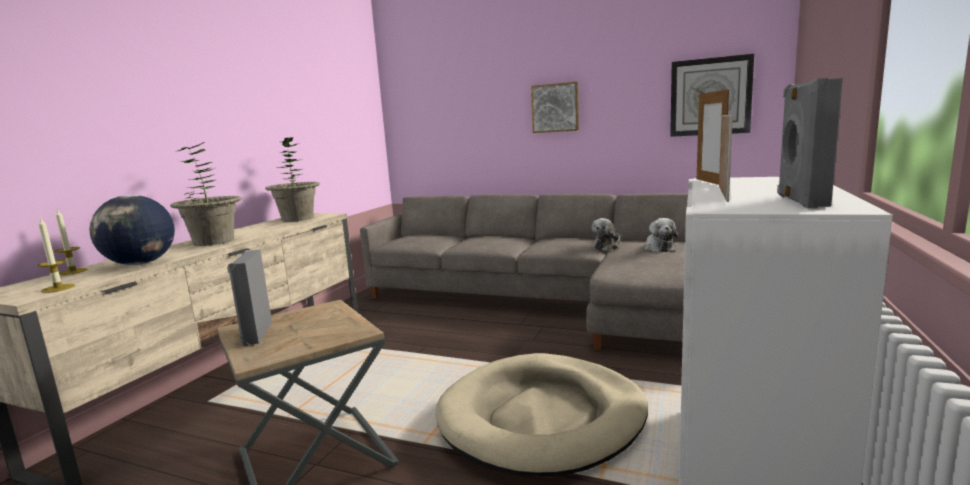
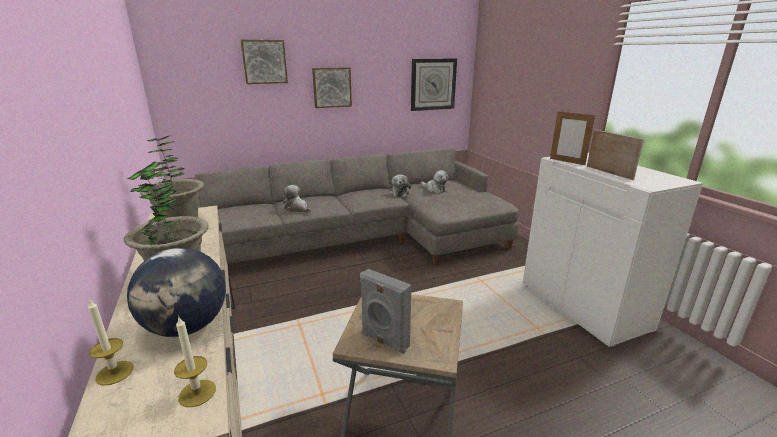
camera: 45 degrees left, 10 degrees up
beige dog bed [436,353,648,476] -> none
grey speaker [777,78,843,208] -> none
none -> picture [241,40,288,84]
none -> plush toy [282,185,311,213]

